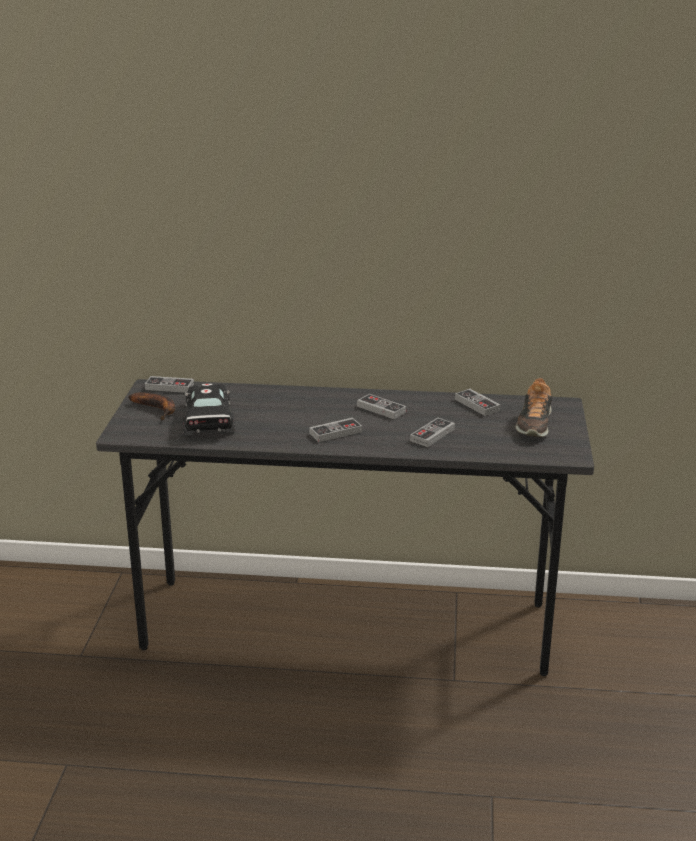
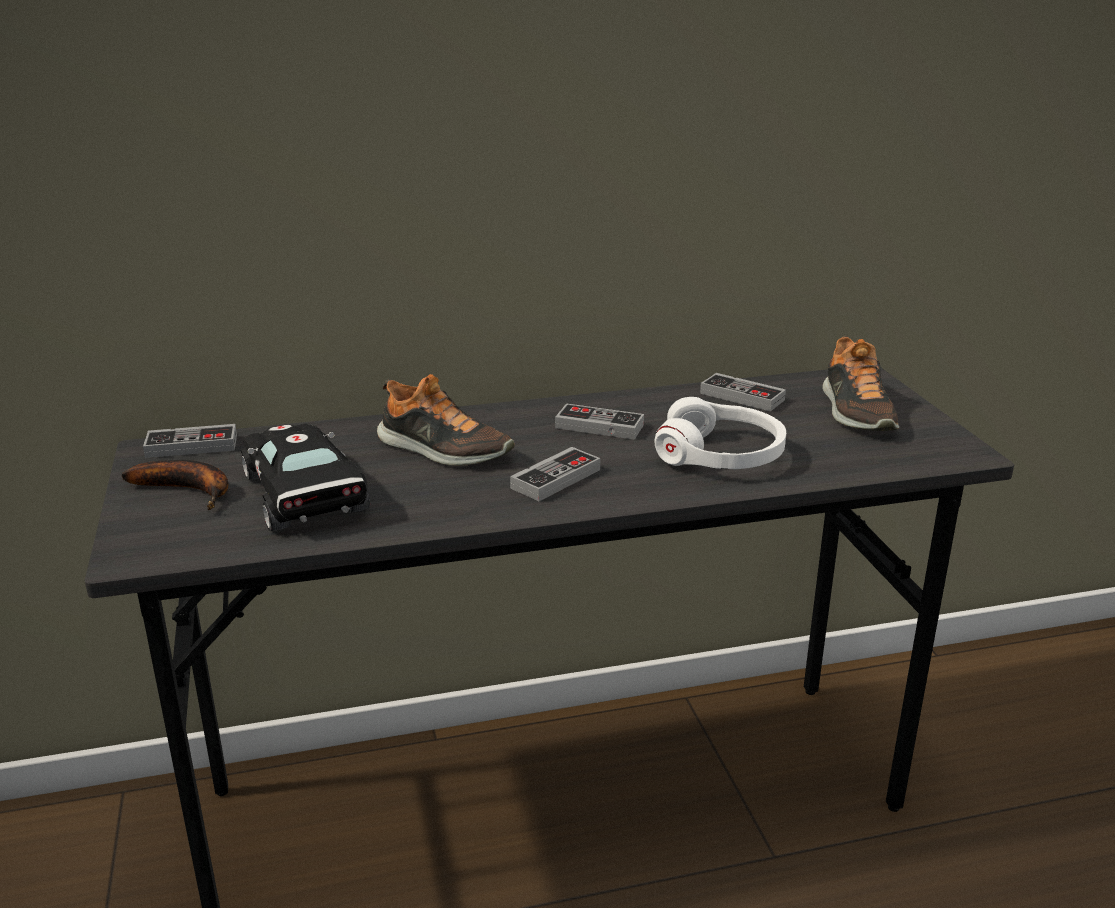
camera: 20 degrees left, 0 degrees up
game controller [410,418,455,447] -> white headphones [654,397,786,469]
none -> shoe [377,374,515,466]

